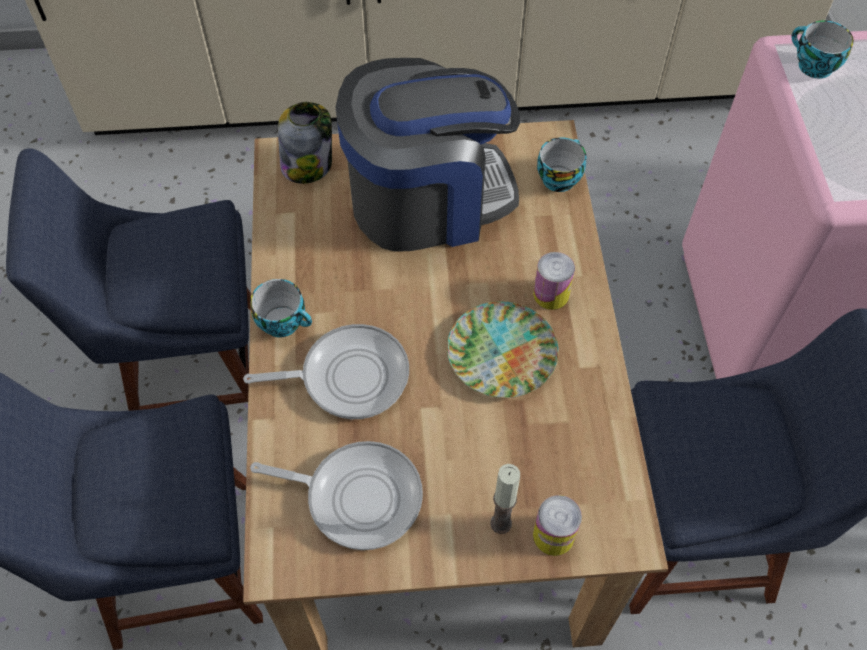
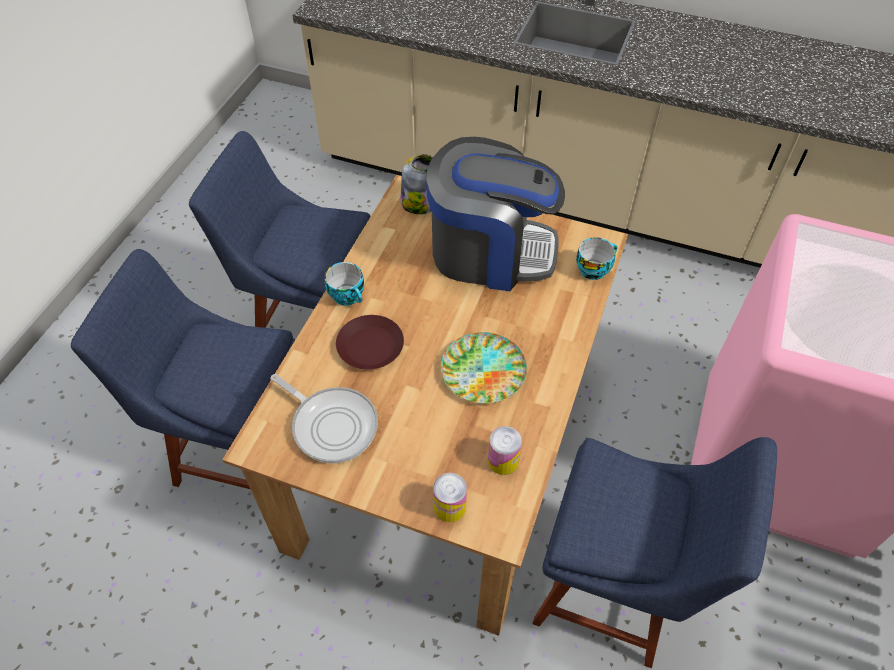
camera: 25 degrees right, 5 degrees down
frying pan [243,324,409,419] -> brown plate [336,315,404,370]
candle [490,464,520,534] -> none
can [533,252,575,310] -> can moved to [488,426,522,475]
cup [792,20,854,78] -> none

